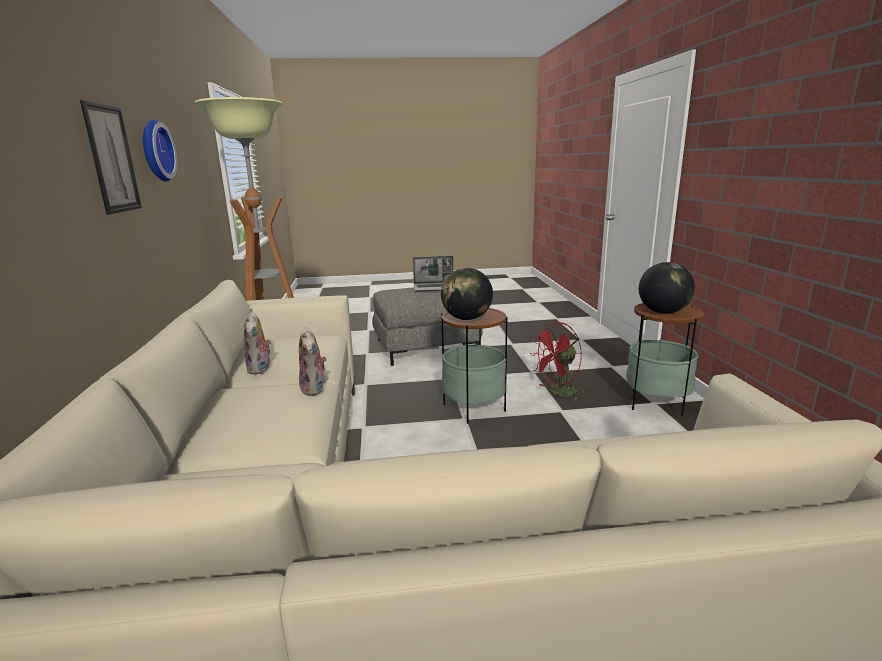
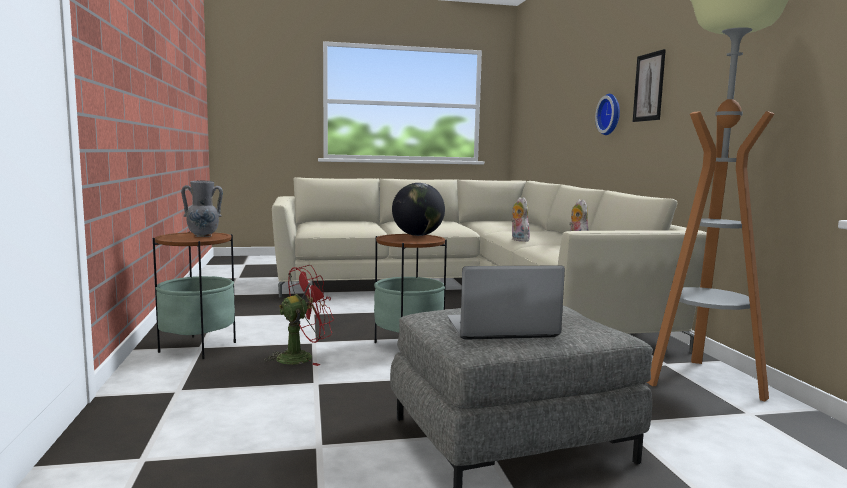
camera: 175 degrees right, 10 degrees down
wall clock [143,119,177,182] -> wall clock moved to [595,94,620,135]
globe [639,262,695,314] -> grey vase [181,181,223,237]

